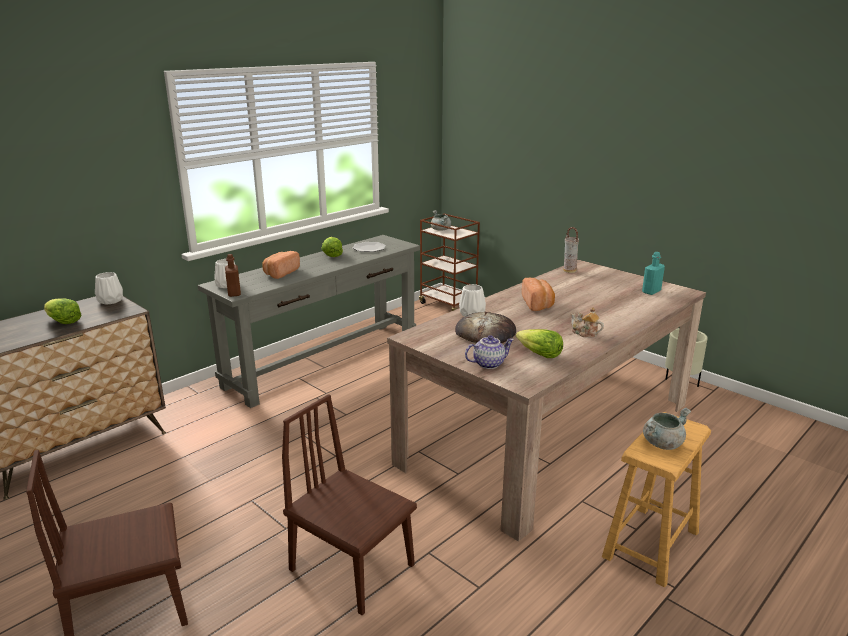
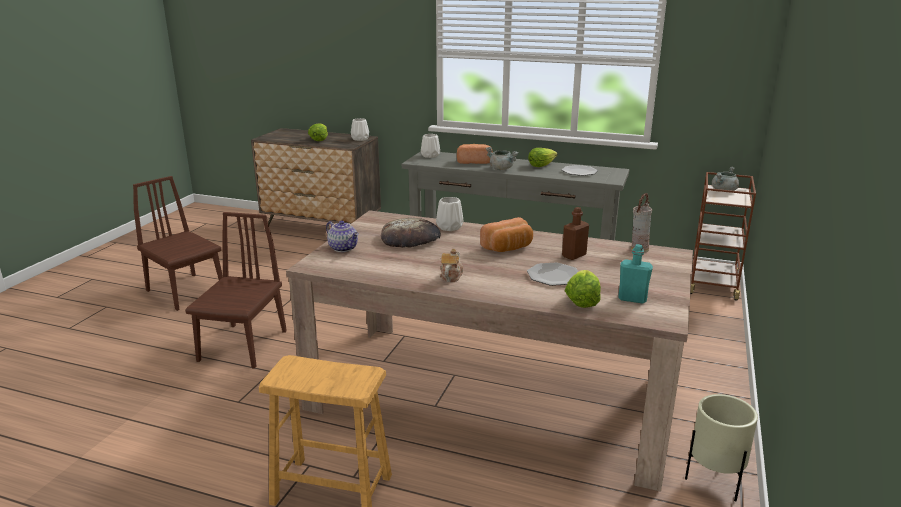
camera: 65 degrees right, 0 degrees up
brown bottle [225,254,241,297] -> brown bottle moved to [562,207,589,260]
lettuce [516,329,563,358] -> lettuce moved to [565,270,601,308]
grey cooking pot [643,408,691,450] -> grey cooking pot moved to [485,147,519,170]
none -> plate [527,263,579,286]

